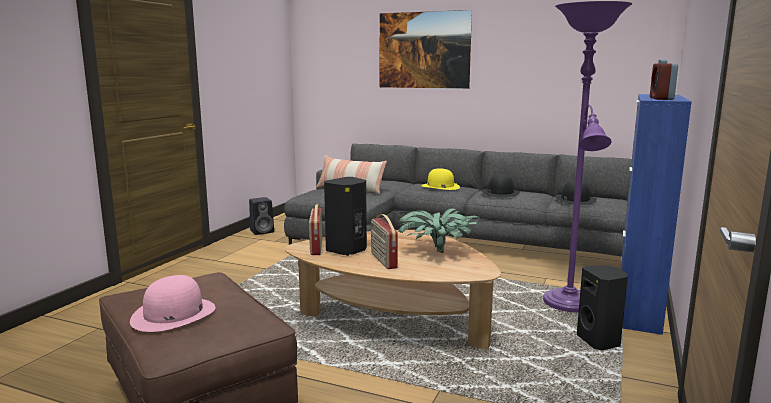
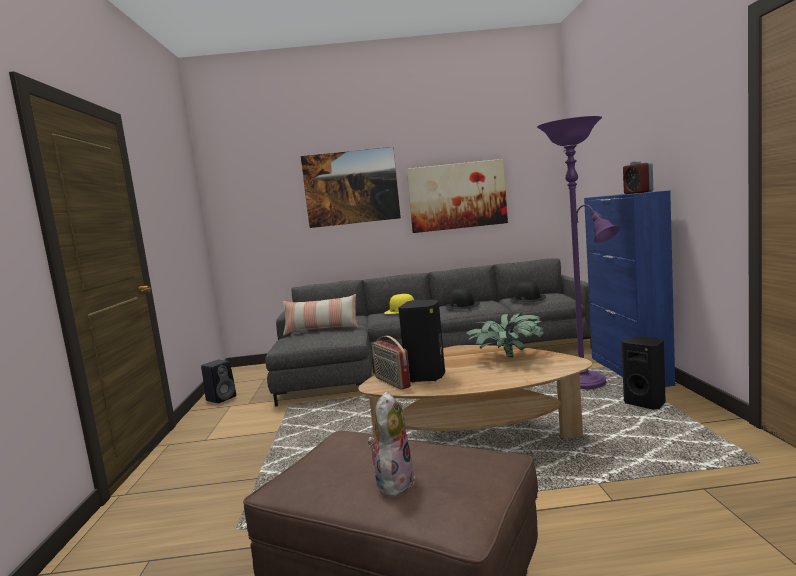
camera: 25 degrees left, 5 degrees down
pink hat [130,275,216,332] -> plush toy [368,391,414,497]
radio [371,214,398,269] -> none
none -> picture [406,159,508,233]

